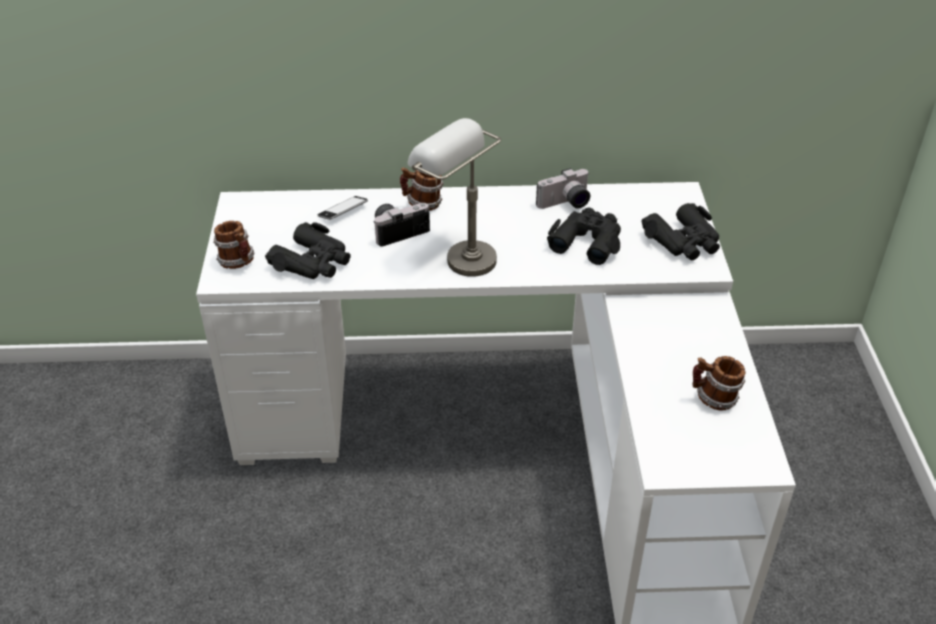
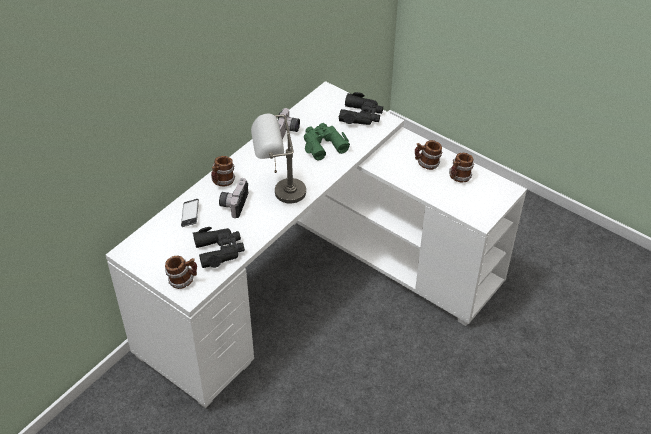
camera: 50 degrees left, 5 degrees up
black binoculars [547,208,621,265] -> green binoculars [304,123,350,161]
none -> mug [415,140,442,170]

